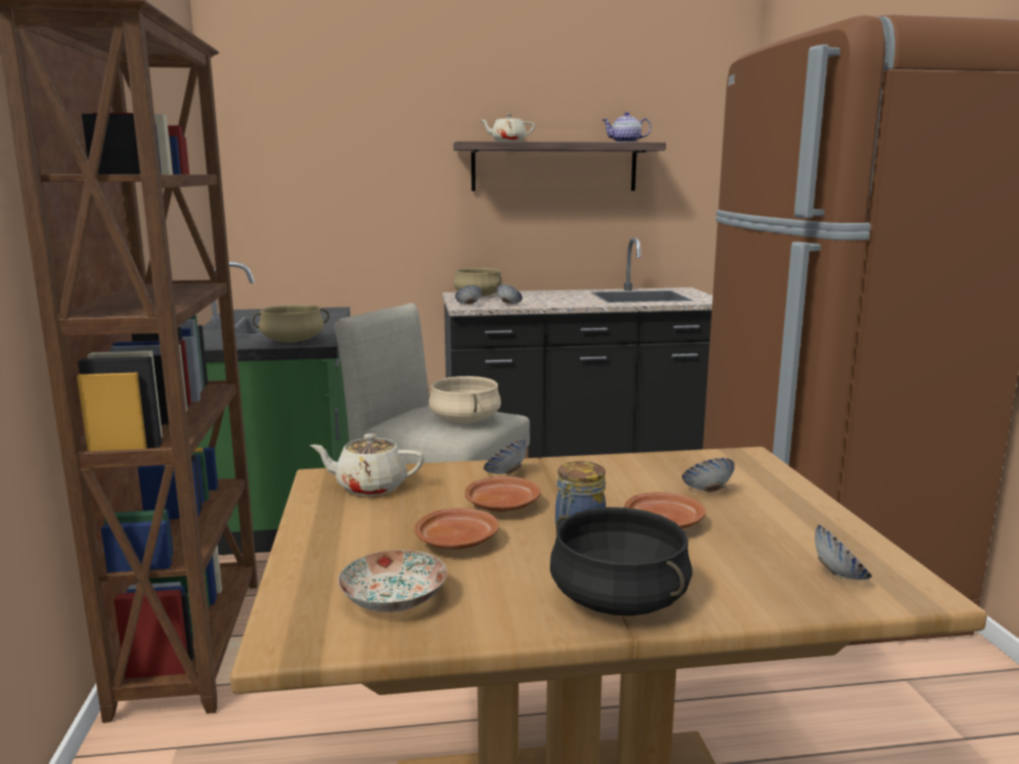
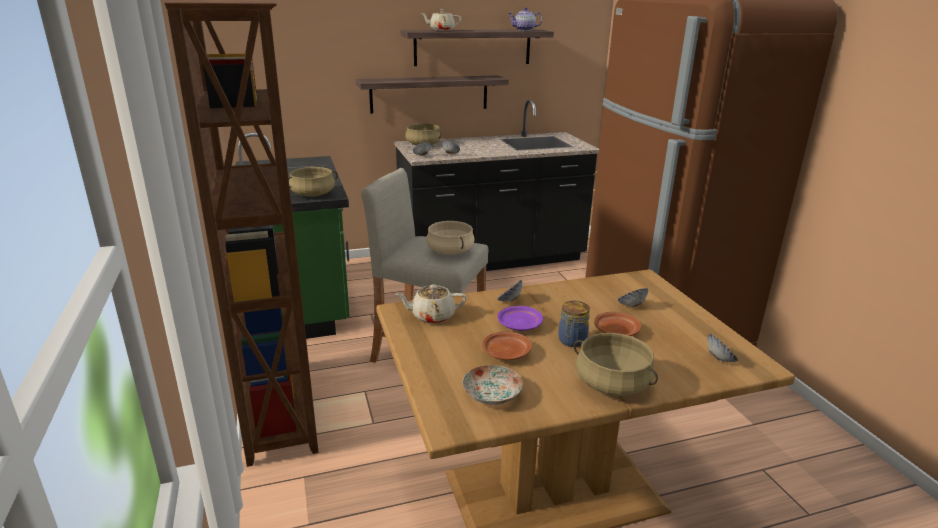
camera: 10 degrees left, 10 degrees up
brown plate [465,476,541,512] -> purple plate [498,306,543,331]
black cooking pot [550,507,693,616] -> beige cooking pot [574,333,658,396]
none -> shelf [356,75,509,114]

